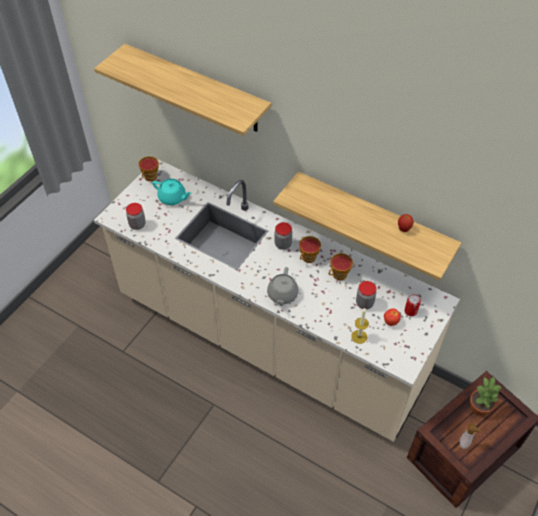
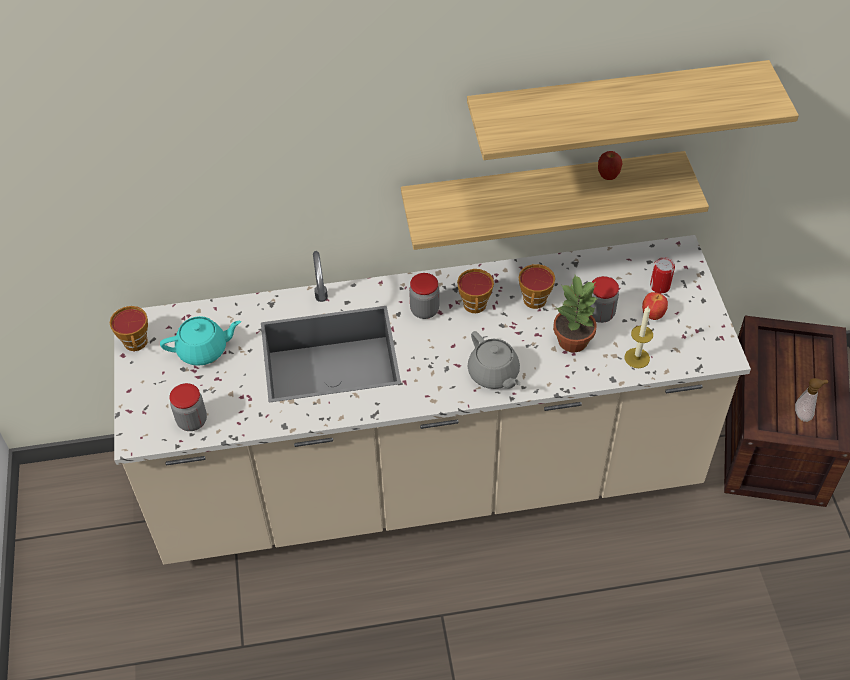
camera: 40 degrees left, 0 degrees up
shelf [94,44,271,136] -> shelf moved to [467,60,799,160]
potted plant [470,377,502,416] -> potted plant moved to [553,275,599,353]

